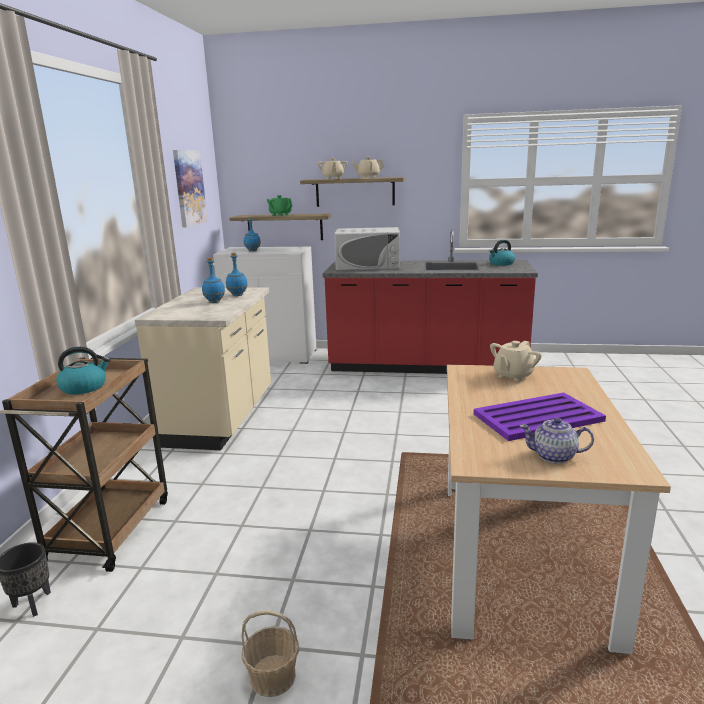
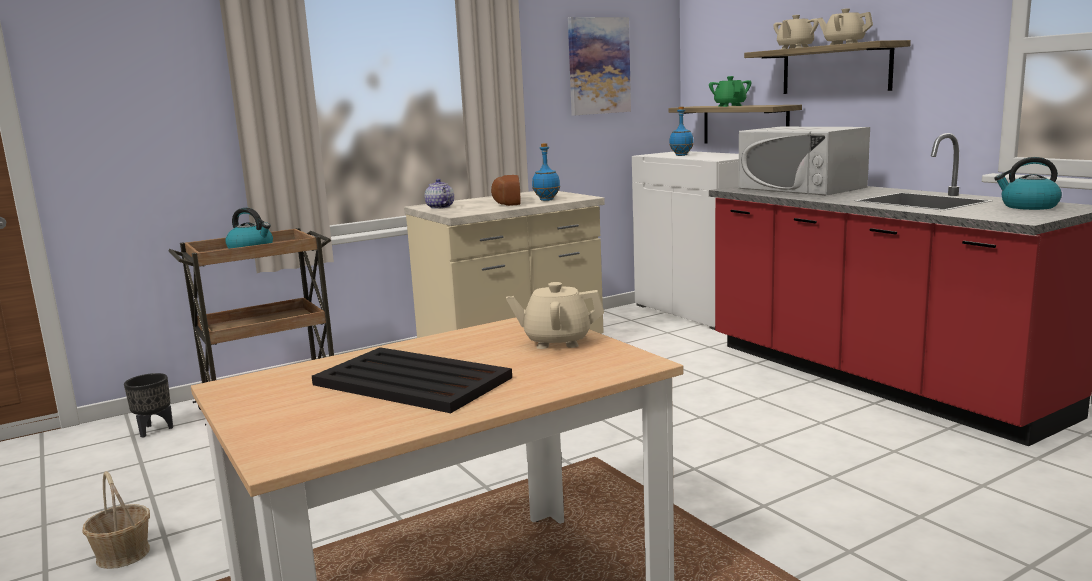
camera: 50 degrees right, 5 degrees down
blue bottle [202,258,225,303] -> bread [491,175,521,206]
purple tray [474,392,606,441] -> black tray [312,347,512,413]
teapot [520,418,594,464] -> teapot moved to [425,179,454,209]

